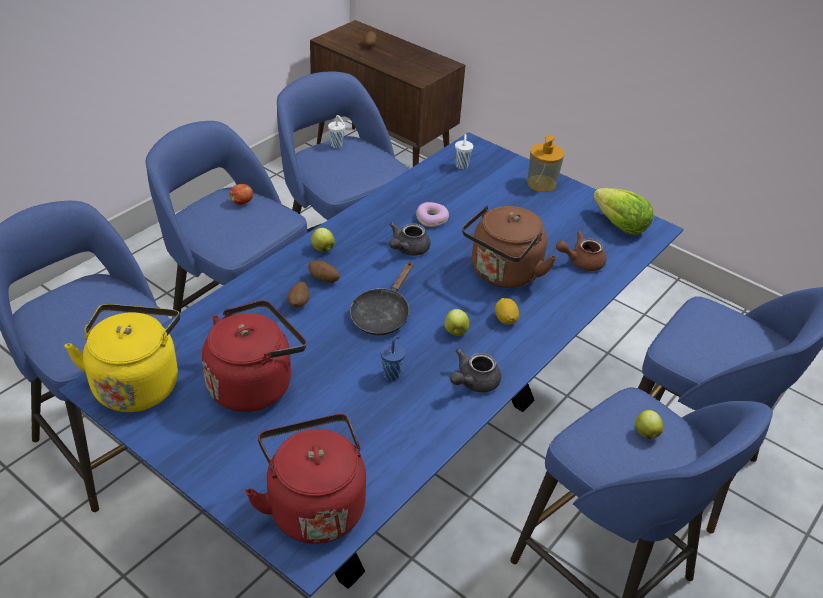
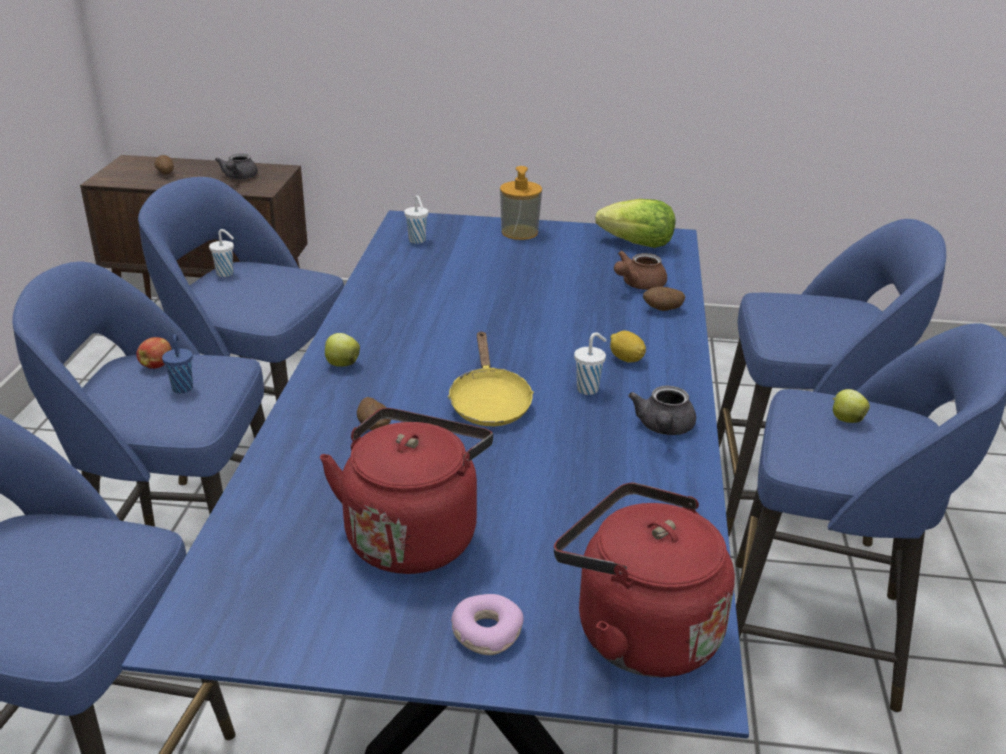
camera: 30 degrees left, 10 degrees down
yellow kettle [65,304,180,412] -> none
potato [308,260,340,283] -> potato moved to [643,287,685,311]
black frying pan [350,261,413,335] -> yellow frying pan [448,331,534,426]
blue cup [380,336,405,381] -> blue cup moved to [162,334,193,393]
grey teapot [389,223,430,256] -> grey teapot moved to [215,154,258,179]
donut [416,202,449,227] -> donut moved to [451,594,524,655]
apple [445,309,469,336] -> white cup [574,332,607,395]
brown kettle [462,205,557,288] -> none

